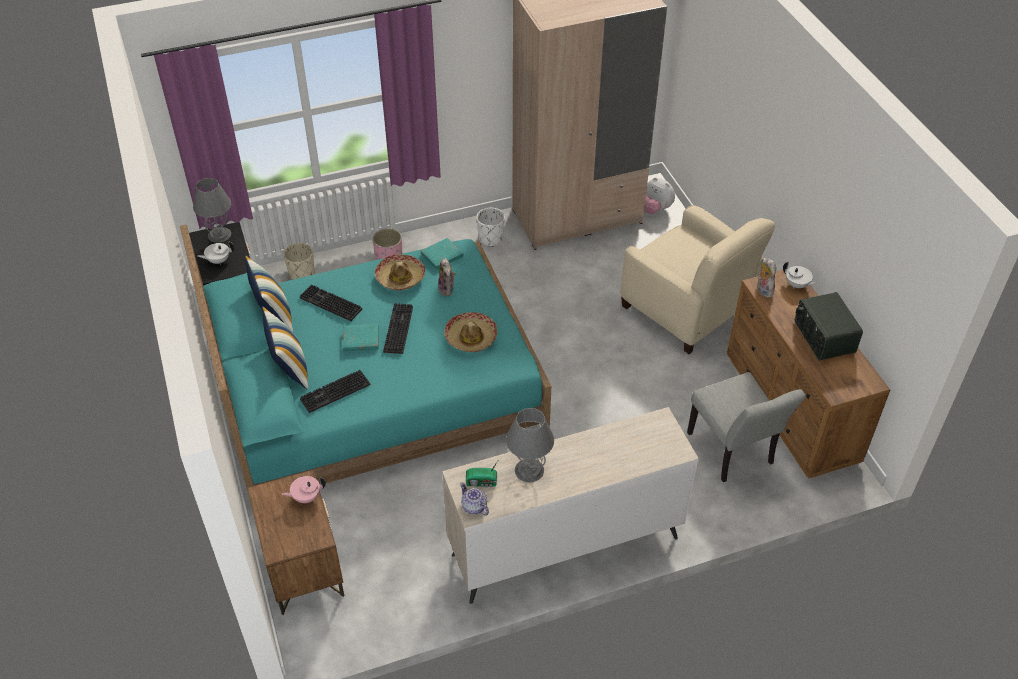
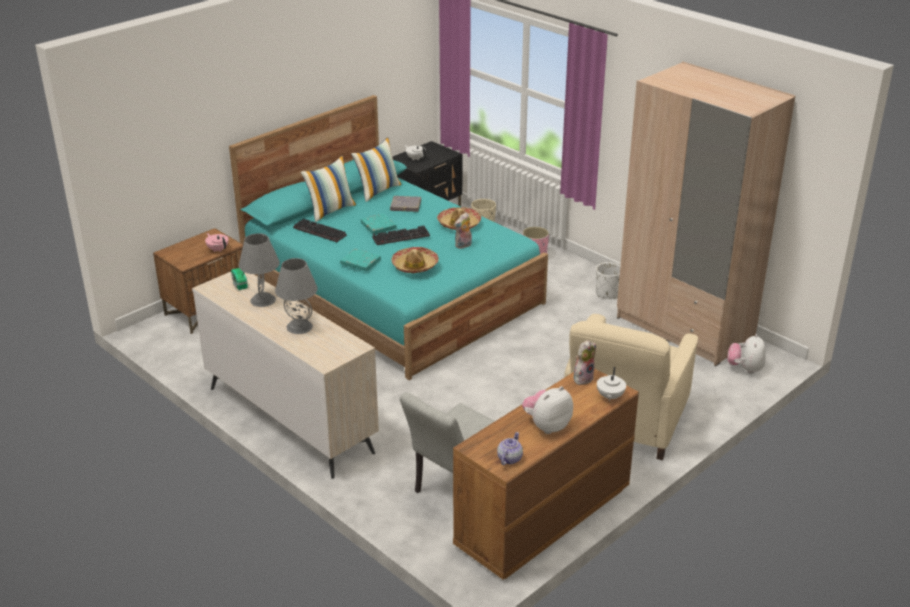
camera: 65 degrees right, 15 degrees down
grey table lamp [193,178,231,243] -> grey table lamp moved to [275,258,318,334]
keyboard [300,285,362,321] -> grey book [390,196,421,212]
turquoise book [421,238,463,270] -> turquoise book moved to [340,249,381,271]
teapot [460,482,489,515] -> teapot moved to [497,432,523,465]
radio [795,292,863,360] -> plush toy [522,386,573,434]

